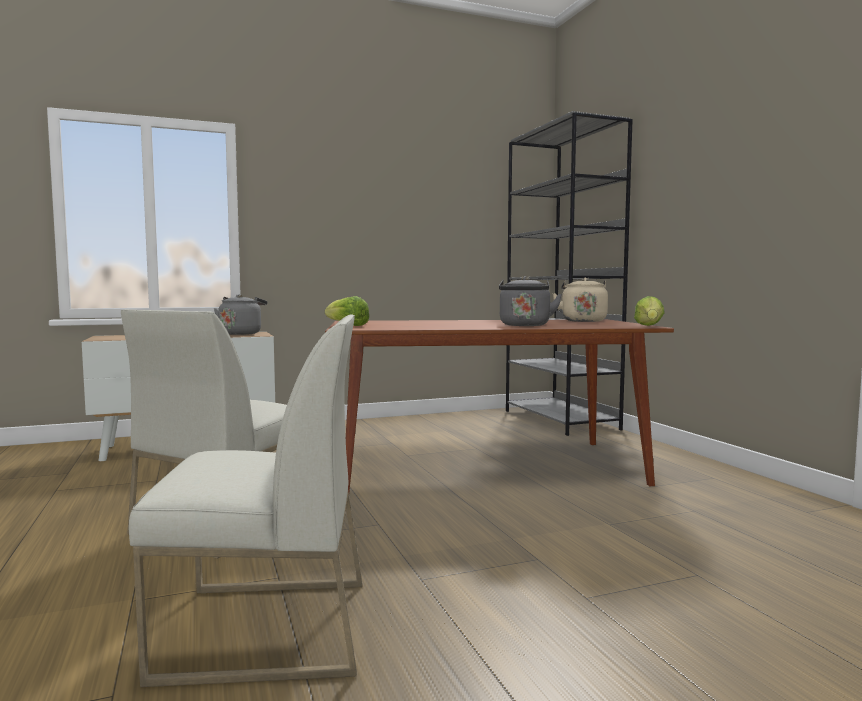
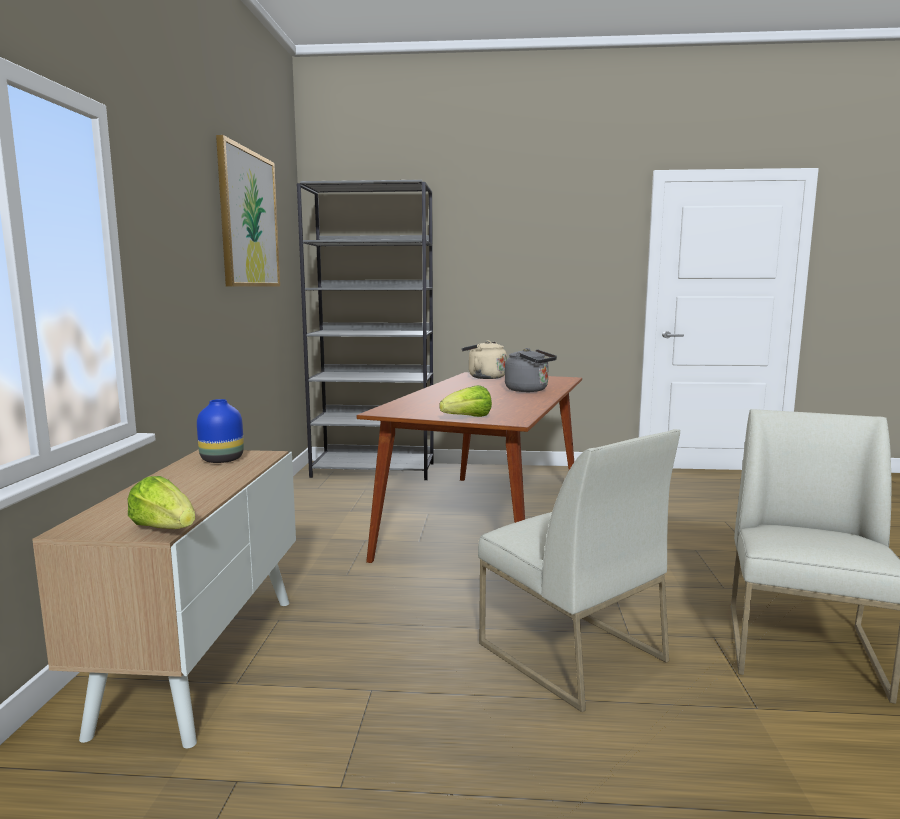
camera: 65 degrees left, 5 degrees up
grey kettle [214,294,267,335] -> blue vase [197,399,244,463]
lettuce [634,296,665,326] -> lettuce moved to [128,476,195,529]
none -> picture [216,135,280,287]

